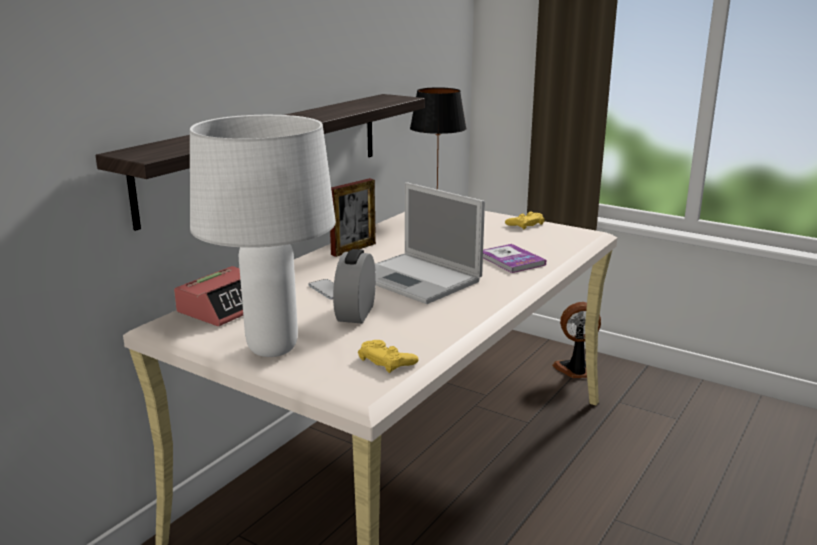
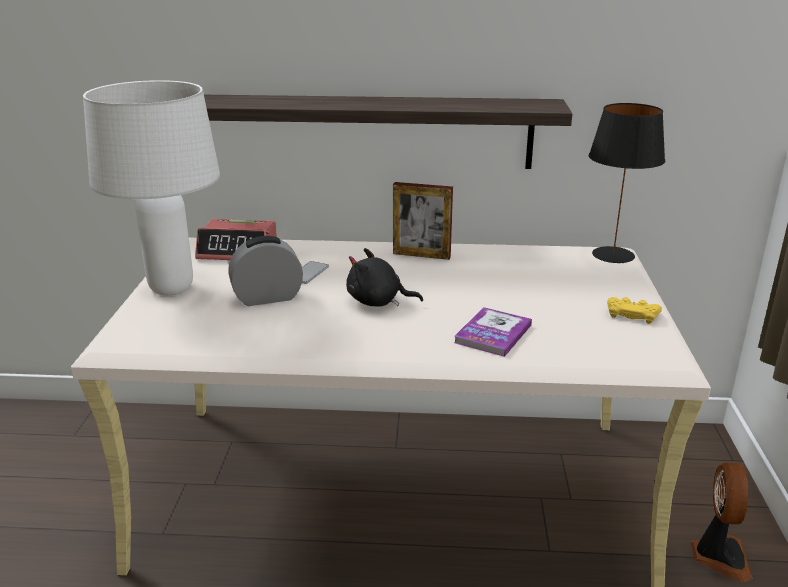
camera: 60 degrees right, 5 degrees up
yellow game controller [358,340,419,373] -> none
laptop [375,182,485,304] -> black plush toy [346,248,423,307]
fan [552,302,601,378] -> fan turned 45 degrees clockwise [691,462,753,582]

